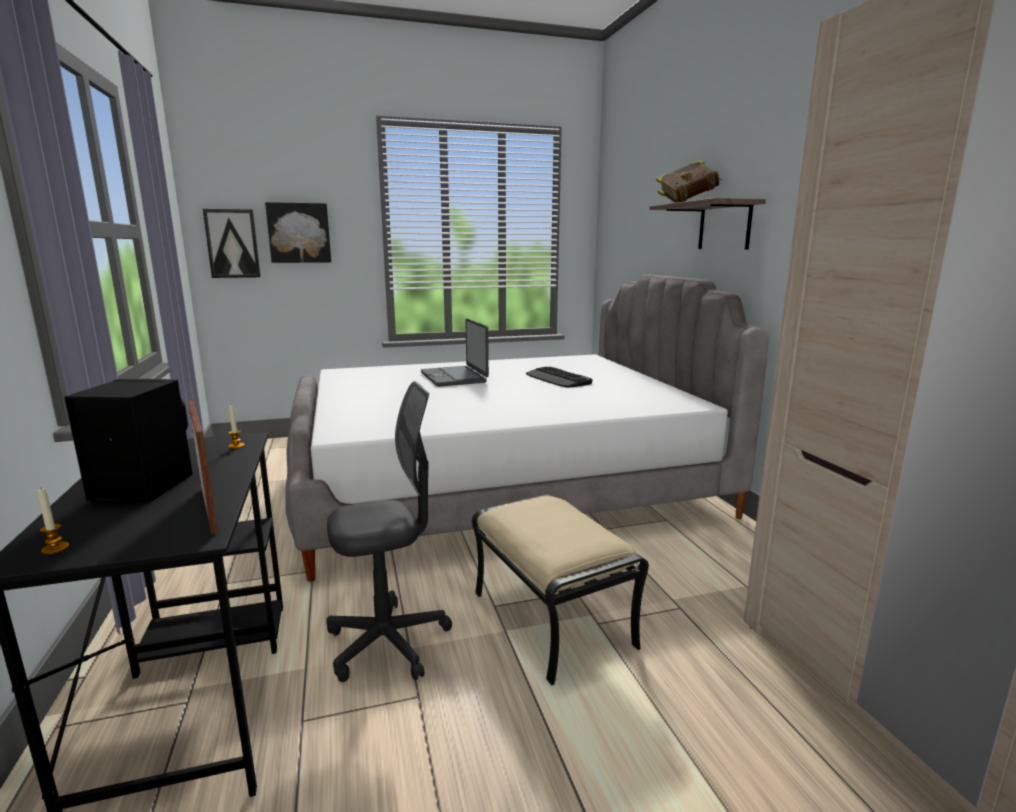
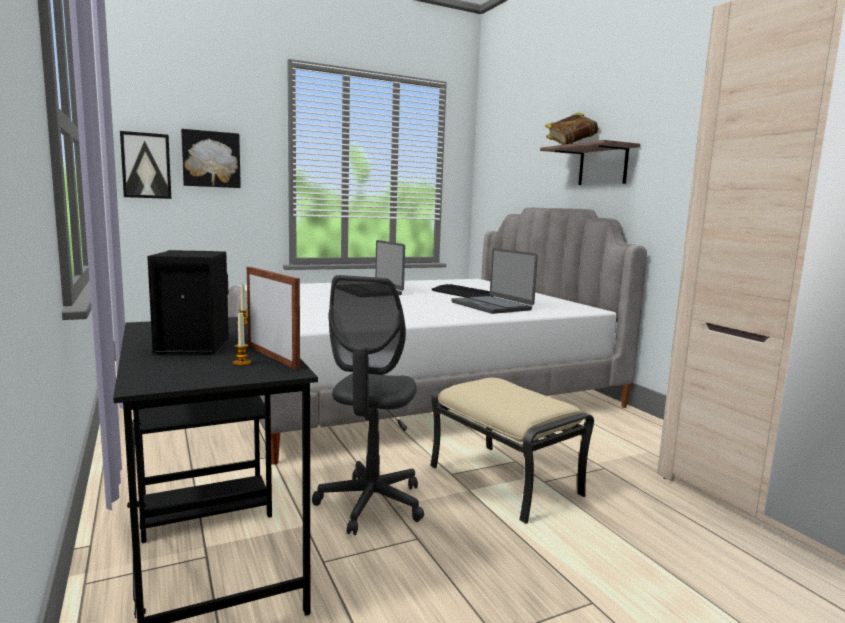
camera: 10 degrees left, 5 degrees down
candle [38,488,69,555] -> candle moved to [233,311,251,366]
grey office chair [326,381,452,682] -> grey office chair turned 135 degrees clockwise [312,275,424,535]
none -> laptop [451,248,538,314]

